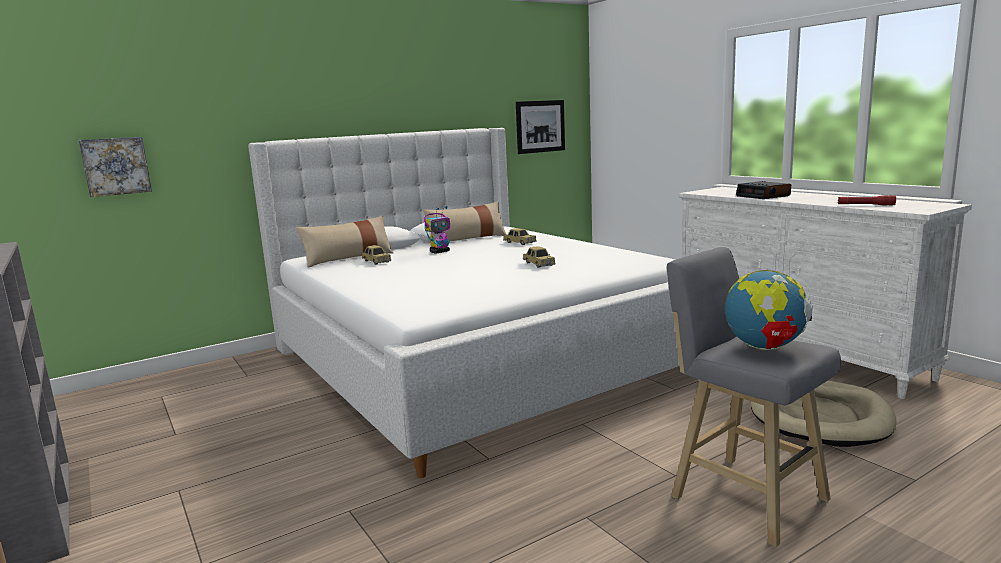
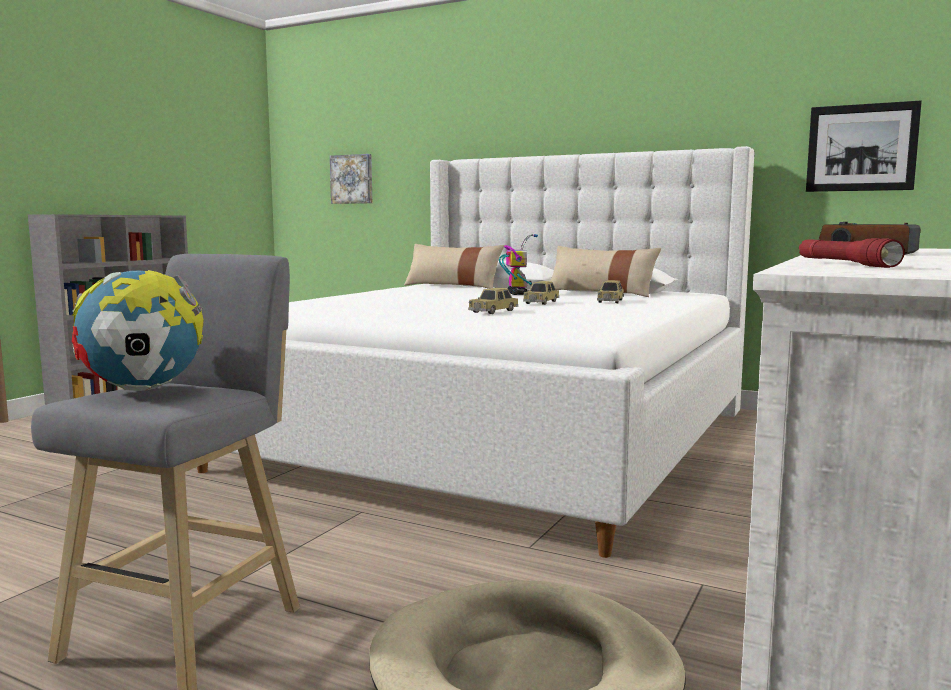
camera: 60 degrees right, 5 degrees down
toy car [362,245,391,265] -> toy car moved to [523,281,559,305]
toy robot [424,206,450,254] -> toy robot turned 120 degrees counterclockwise [499,234,538,295]

